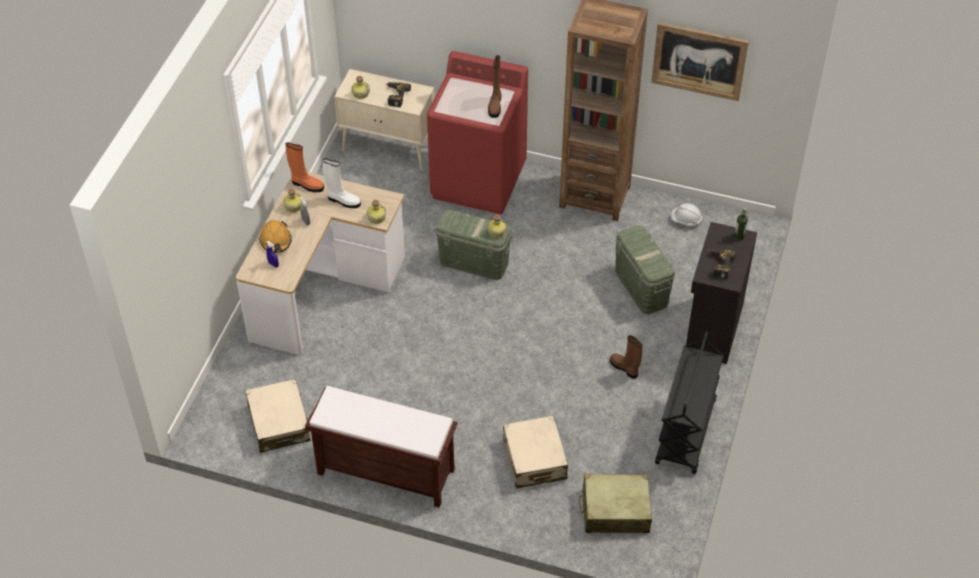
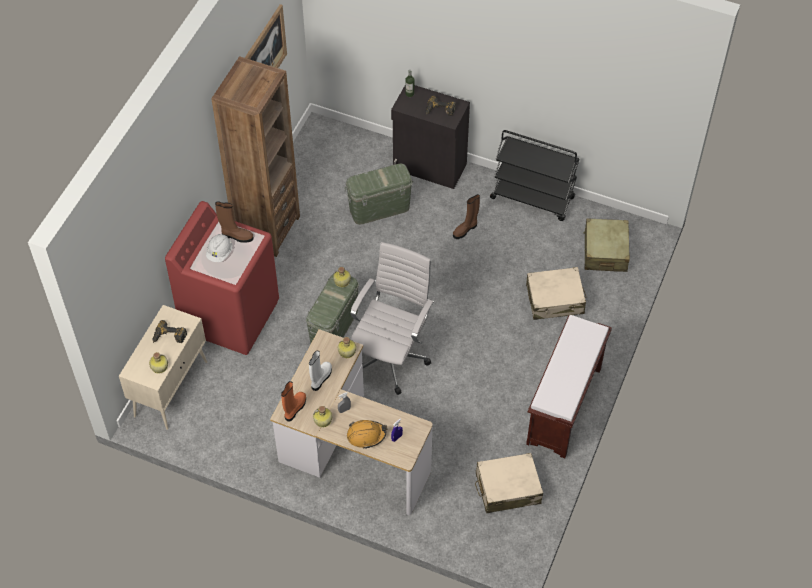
camera: 85 degrees left, 5 degrees up
white hard hat [671,203,703,226] -> white hard hat moved to [206,234,233,262]
none -> white office chair [350,242,434,395]

